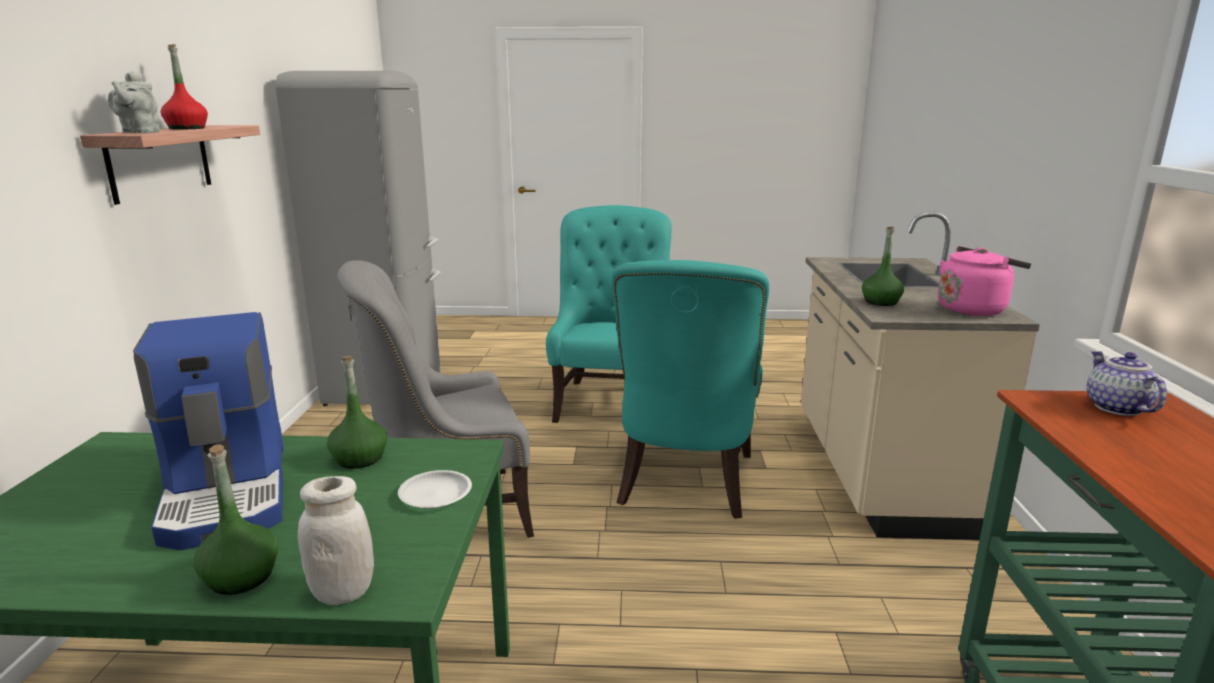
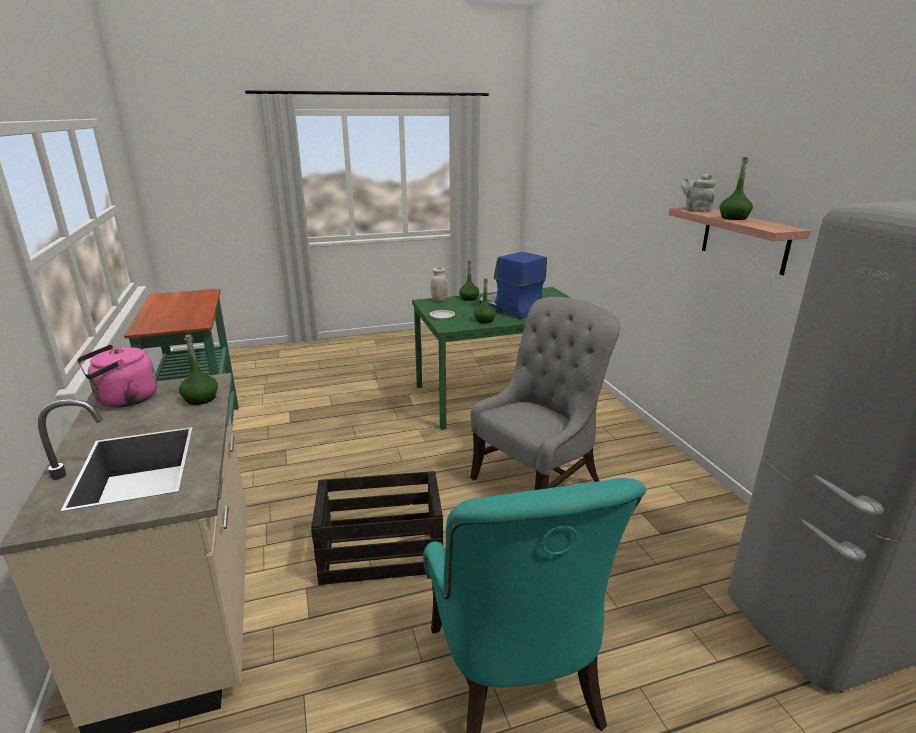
camera: 160 degrees right, 5 degrees up
red bottle [161,44,208,129] -> green bottle [720,157,753,220]
turquoise chair [612,260,769,519] -> crate [311,471,443,585]
teapot [1087,351,1167,416] -> none

